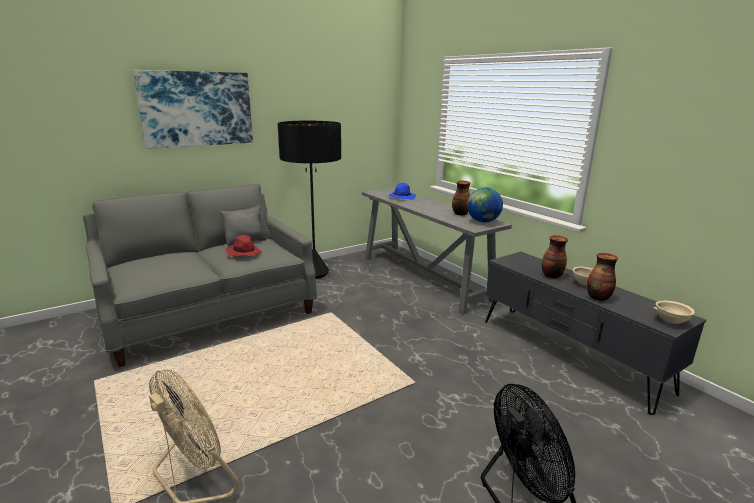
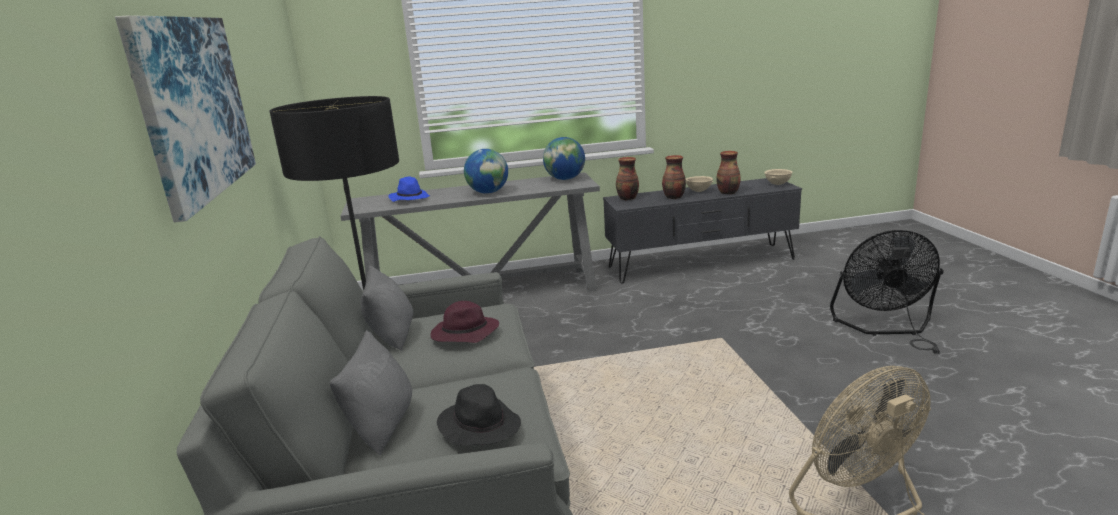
camera: 65 degrees left, 0 degrees up
red hat [226,235,262,257] -> purple hat [430,301,499,343]
vase [452,181,471,216] -> vase moved to [616,157,639,200]
none -> grey pillow [330,330,412,455]
none -> black hat [437,384,521,446]
none -> globe [464,149,508,194]

